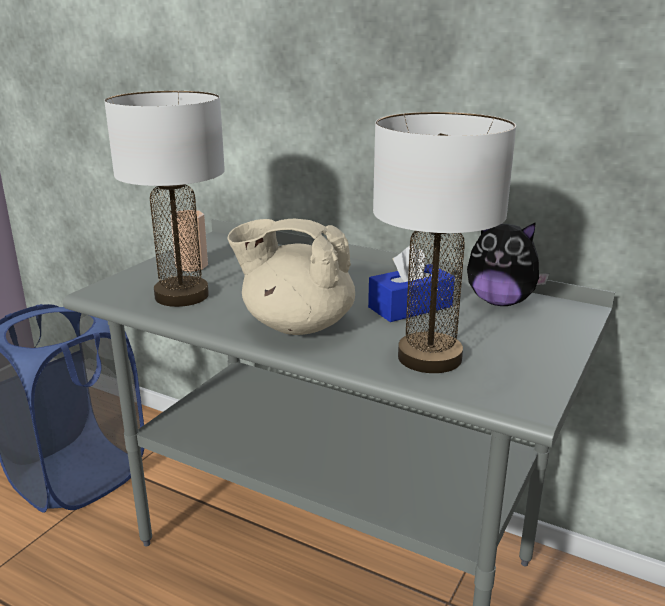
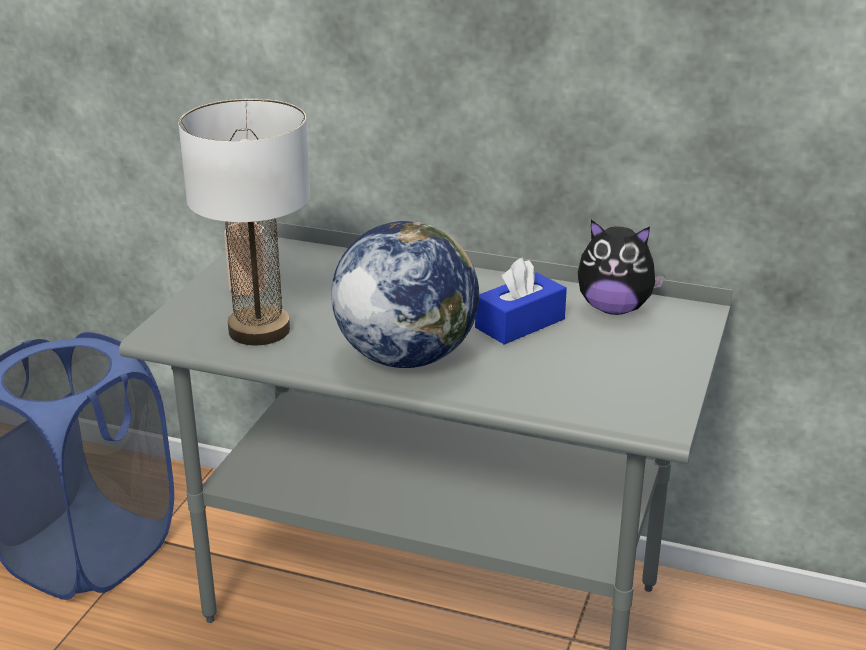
camera: 10 degrees left, 5 degrees up
beige teapot [227,219,355,335] -> globe [331,221,479,368]
table lamp [373,112,516,373] -> none

